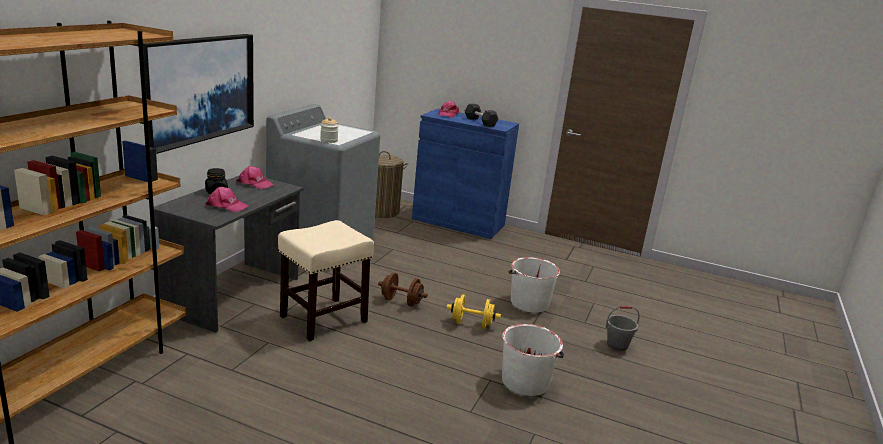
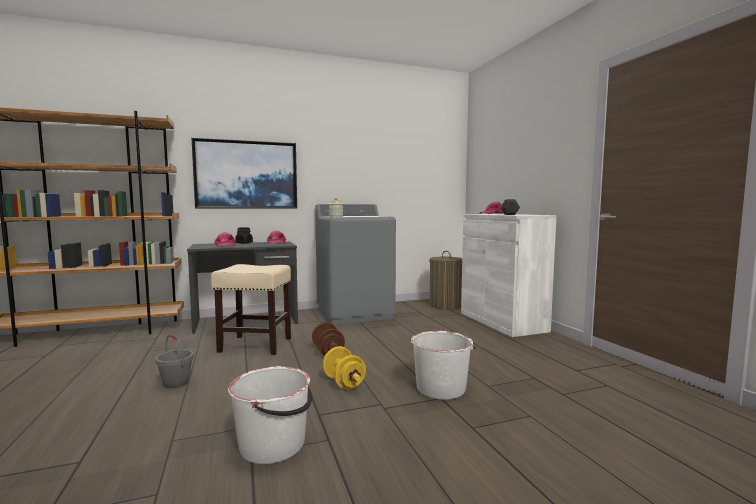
camera: 50 degrees right, 15 degrees down
blue cabinet [412,108,519,239] -> white cabinet [461,214,556,337]
grey bucket [606,306,639,351] -> grey bucket moved to [155,334,194,388]

